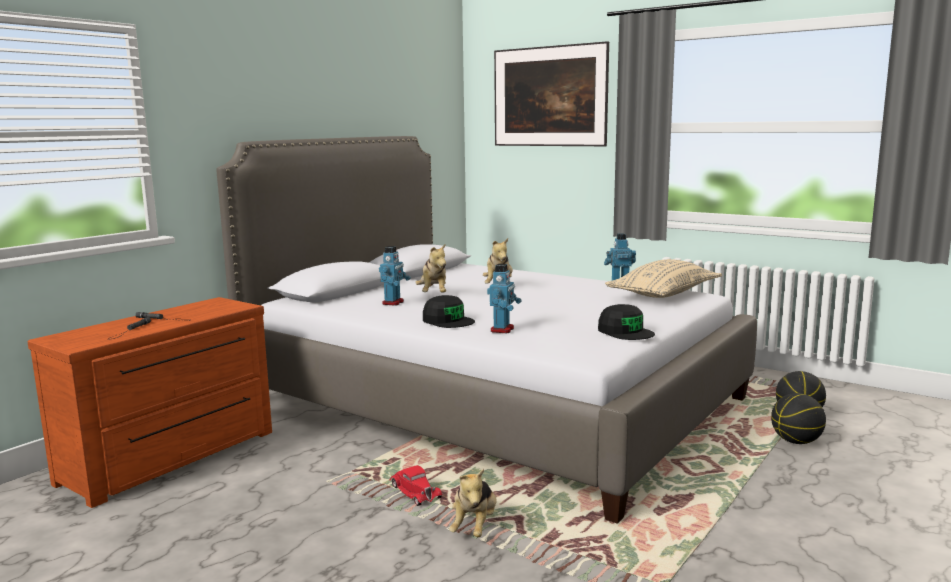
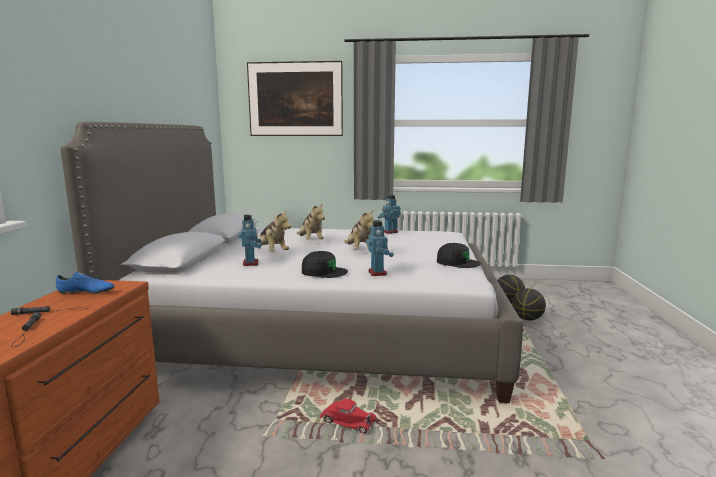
camera: 30 degrees left, 0 degrees up
plush toy [449,469,497,537] -> plush toy moved to [344,210,373,250]
beige pillow [605,259,722,298] -> none
none -> blue shoe [56,272,114,295]

